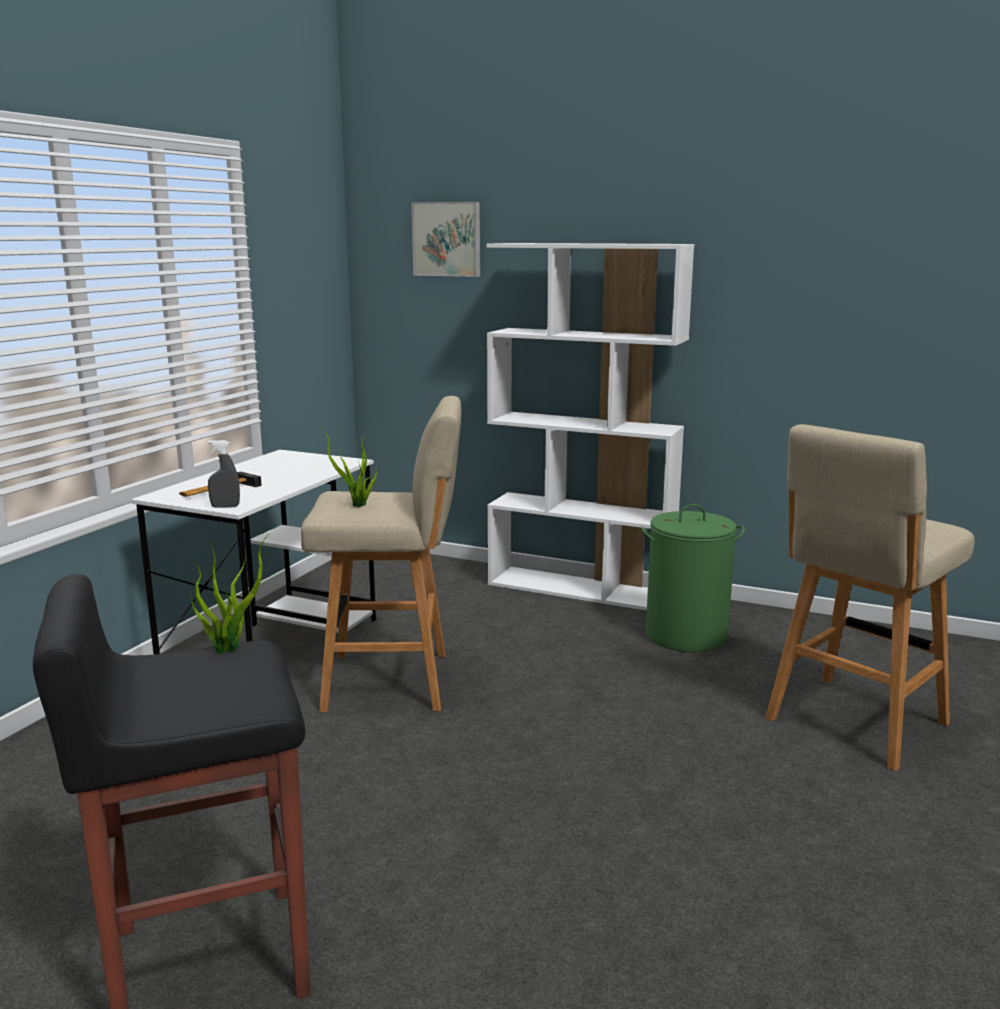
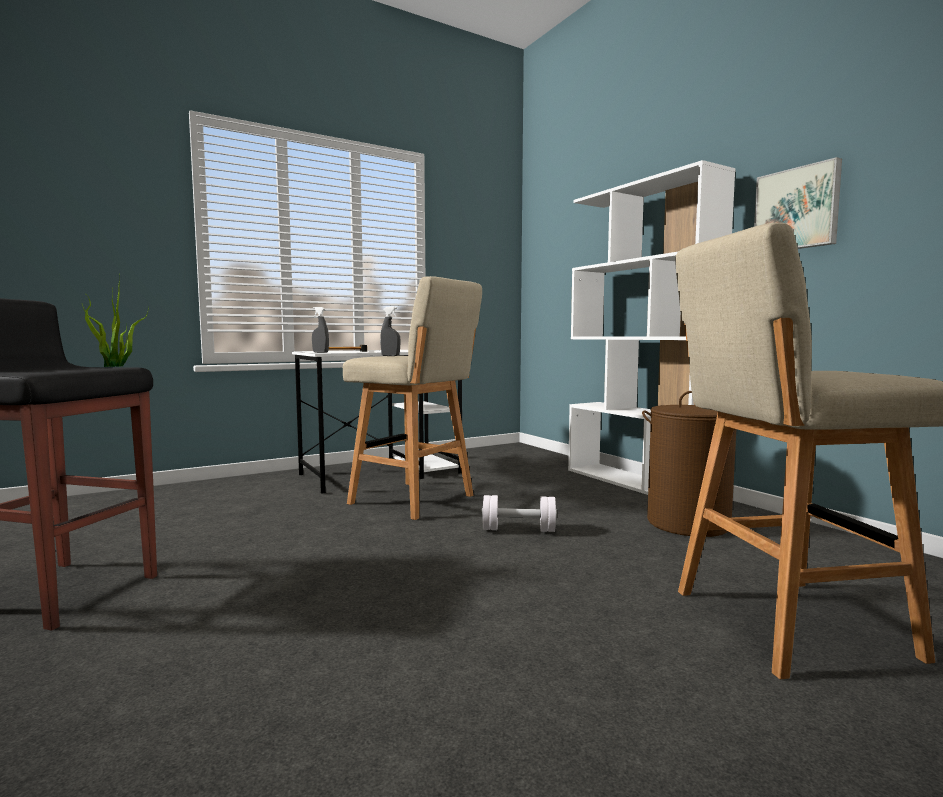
camera: 35 degrees right, 10 degrees down
potted plant [322,429,378,507] -> grey spray bottle [380,306,400,356]
picture [412,202,480,277] -> picture moved to [754,157,842,249]
green laundry basket [641,504,745,652] -> brown laundry basket [642,391,736,537]
none -> white dumbbell [482,495,557,532]

